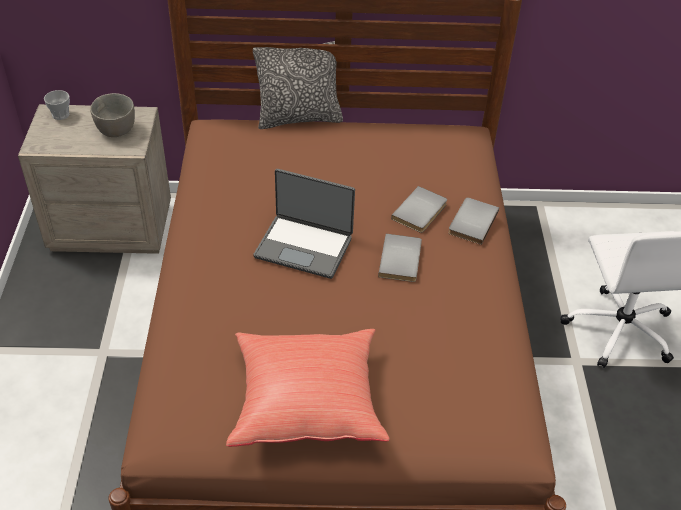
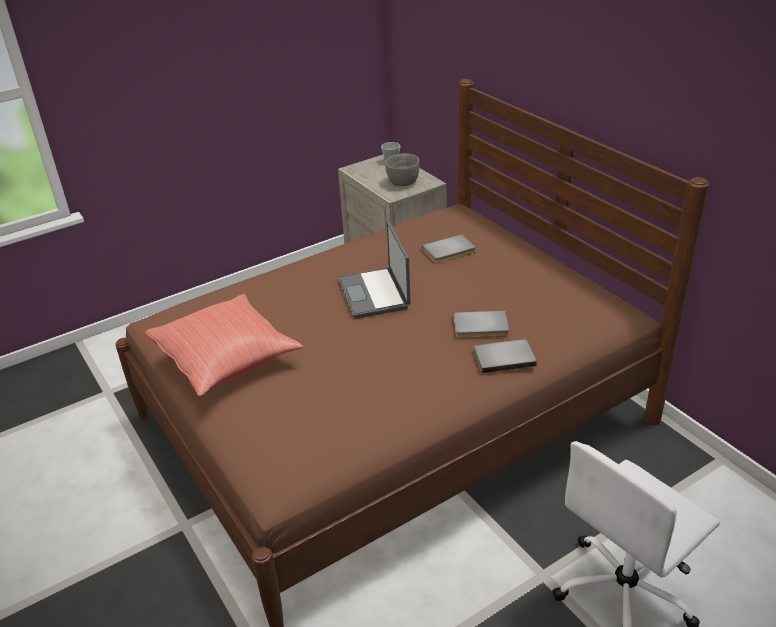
camera: 60 degrees right, 10 degrees down
pillow [253,41,343,129] -> none
grey book [378,234,422,282] -> grey book moved to [422,234,476,263]

